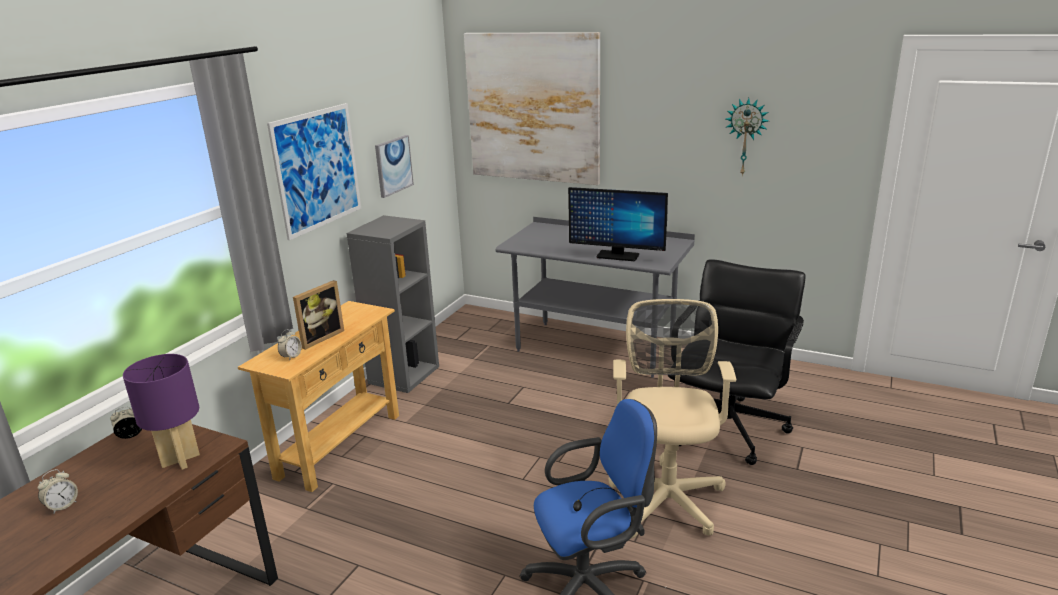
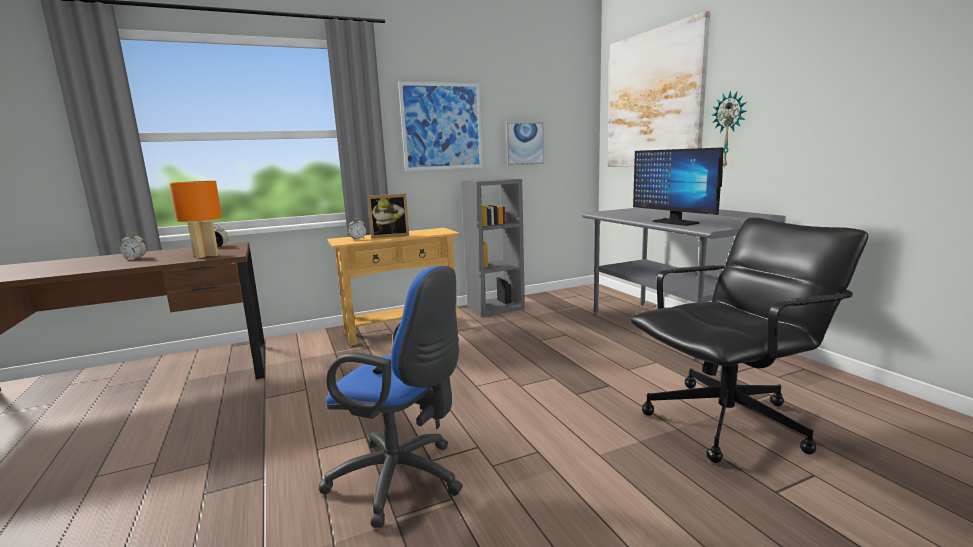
camera: 40 degrees right, 10 degrees down
purple table lamp [123,354,200,470] -> orange table lamp [169,181,222,259]
beige office chair [609,299,736,539] -> none
wall clock [726,98,769,176] -> wall clock moved to [712,90,746,169]

